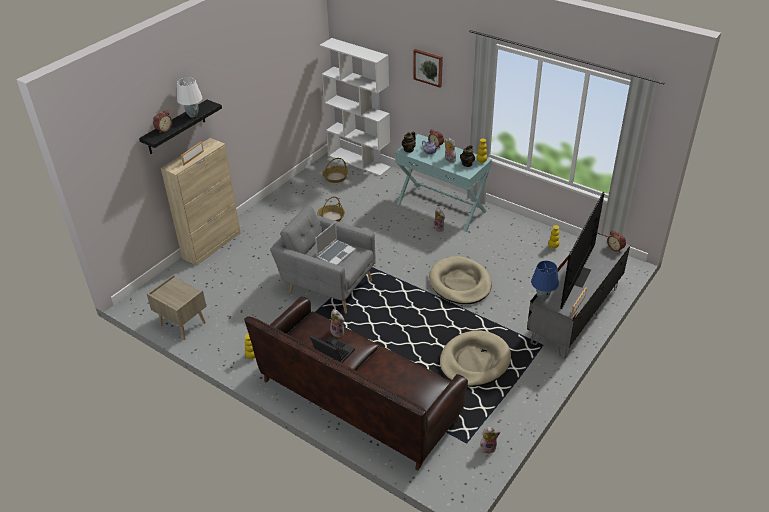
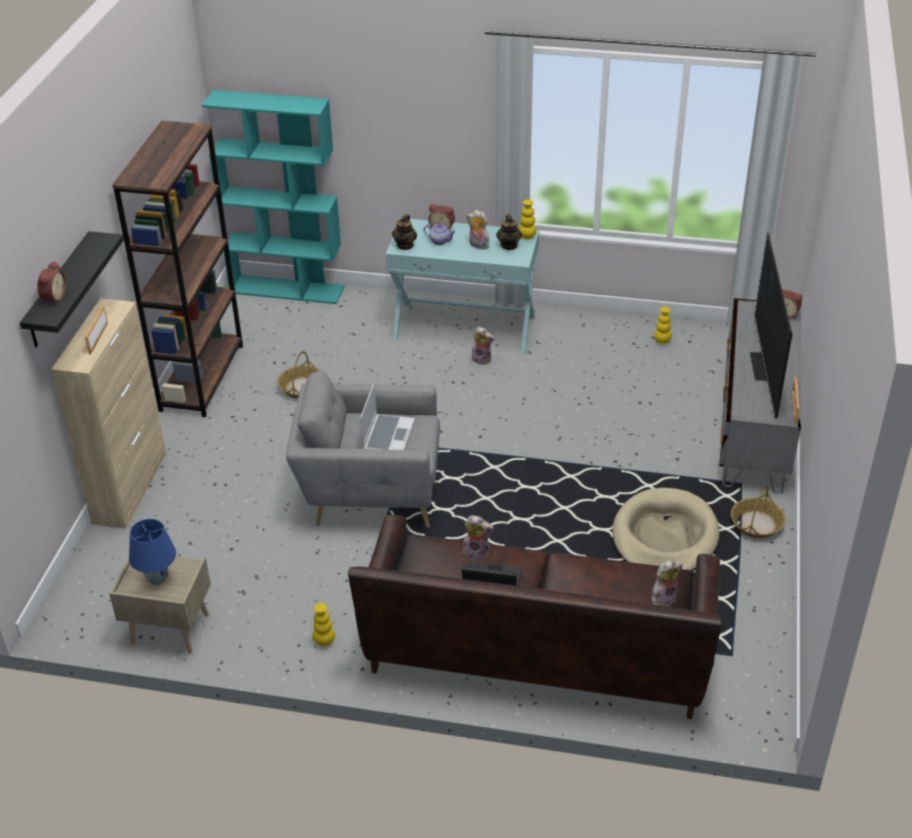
camera: 25 degrees left, 0 degrees up
white table lamp [177,78,202,117] -> none
white bookcase [319,38,391,176] -> turquoise bookcase [202,90,344,304]
basket [322,158,348,183] -> basket moved to [731,485,785,538]
picture [413,49,443,87] -> none
beige dog bed [429,256,492,304] -> none
plush toy [479,427,501,454] -> plush toy moved to [652,560,683,607]
blue table lamp [531,261,559,300] -> blue table lamp moved to [129,519,176,585]
none -> brown bookcase [112,121,243,417]

